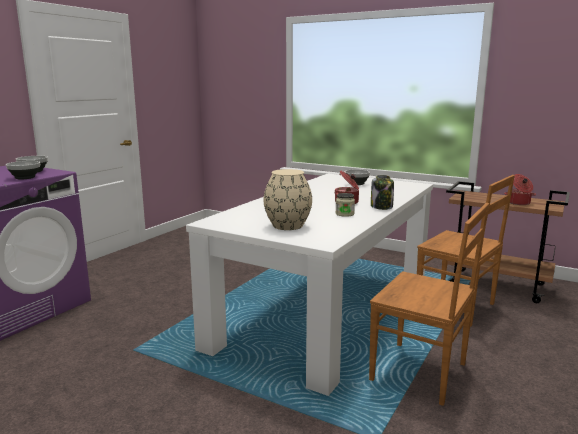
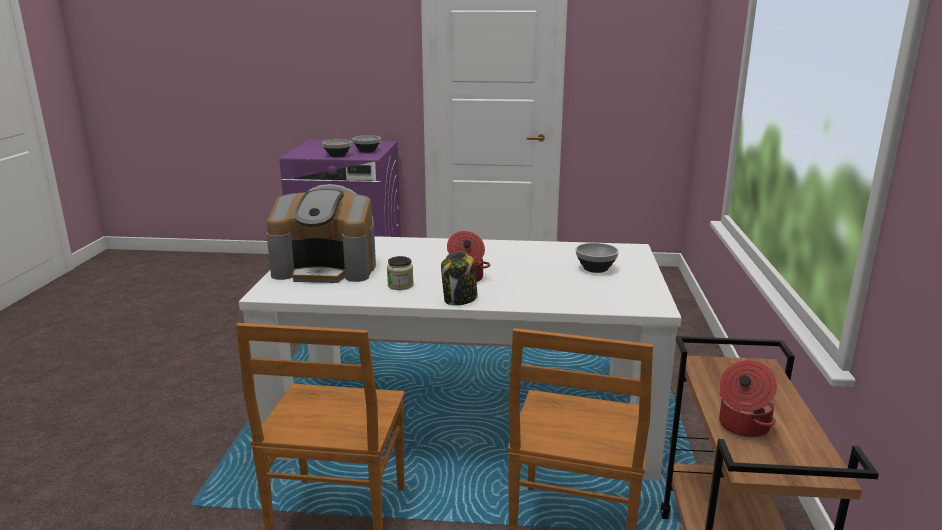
camera: 65 degrees right, 5 degrees up
beige vase [263,169,312,230] -> coffee machine [266,189,376,283]

